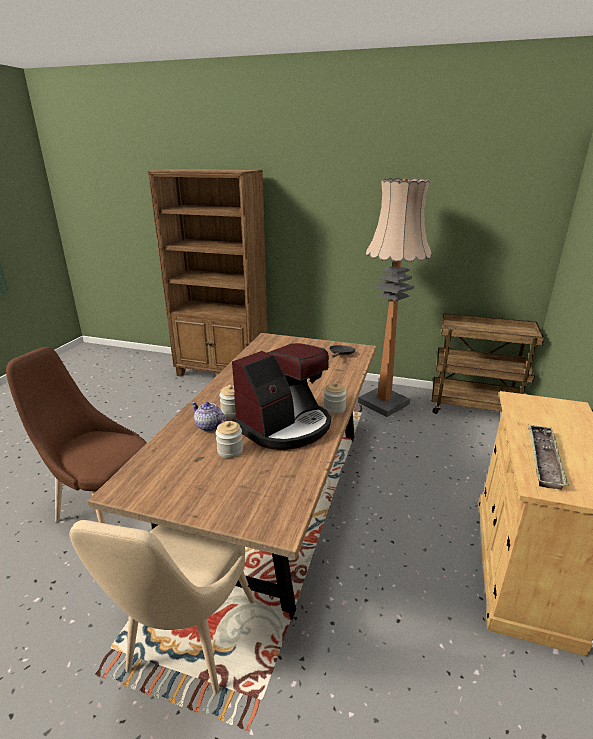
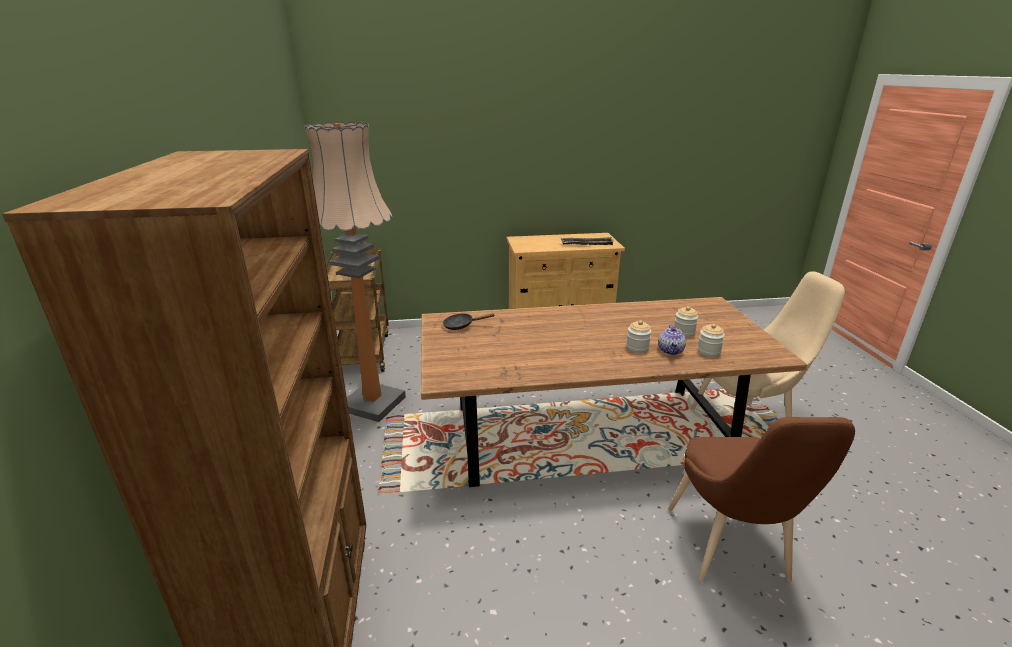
camera: 115 degrees left, 0 degrees up
coffee machine [232,343,331,450] -> none
jar [324,382,347,414] -> jar moved to [697,324,725,357]

